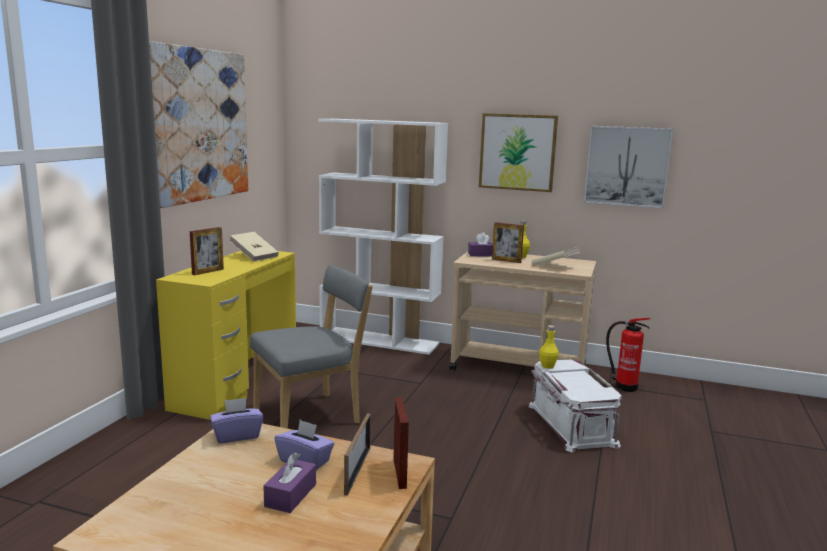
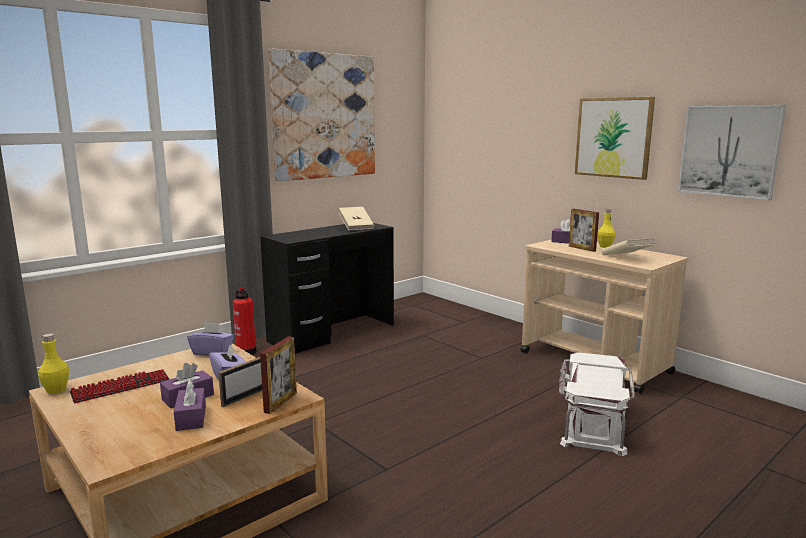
camera: 30 degrees right, 0 degrees up
yellow desk [156,251,296,420] -> black desk [260,223,394,354]
picture frame [190,227,224,275] -> none
grey chair [250,265,373,429] -> none
white bookcase [318,119,448,355] -> none
yellow bottle [539,325,559,369] -> yellow bottle moved to [38,333,69,394]
fire extinguisher [606,318,651,392] -> fire extinguisher moved to [232,287,257,354]
none -> keyboard [70,369,170,403]
none -> purple tissue box [174,380,206,431]

